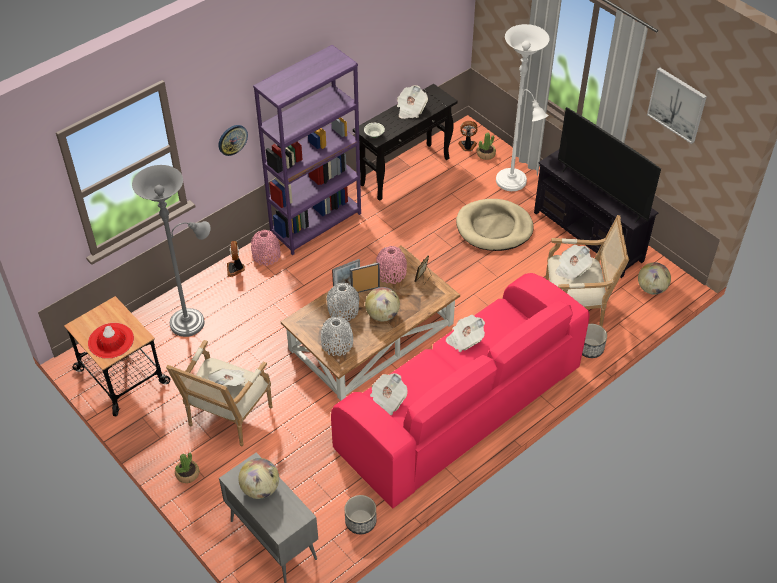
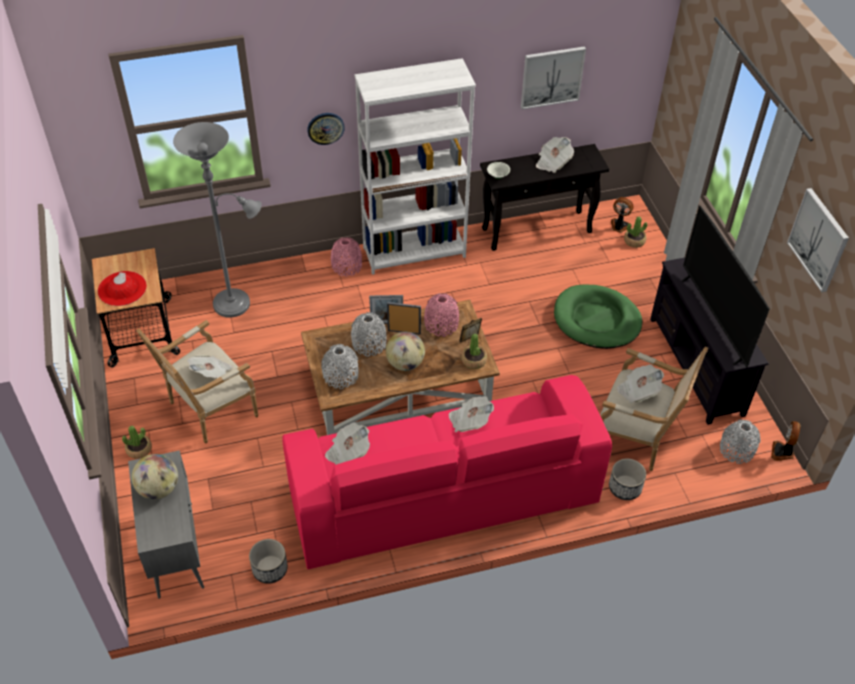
camera: 25 degrees right, 0 degrees up
fan [227,241,245,277] -> fan moved to [771,421,800,461]
purple bookcase [253,45,361,255] -> white bookcase [354,58,476,275]
beige dog bed [456,199,533,251] -> green dog bed [554,284,642,349]
white floor lamp [496,24,549,191] -> none
globe [638,262,671,295] -> grey vase [720,420,761,464]
none -> potted plant [461,334,487,369]
none -> picture [521,46,586,109]

